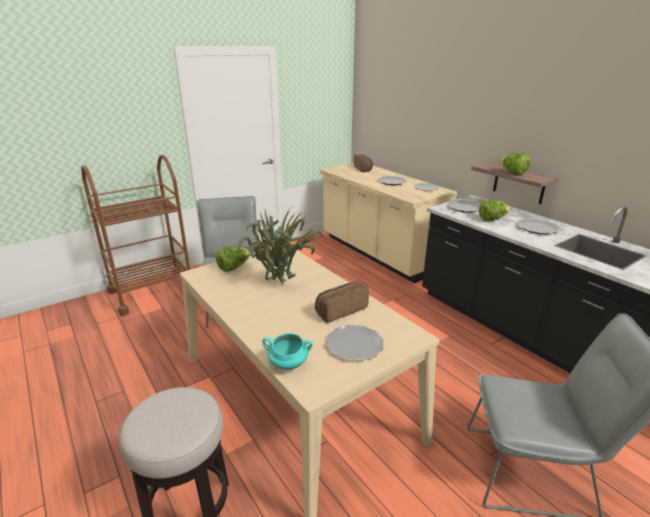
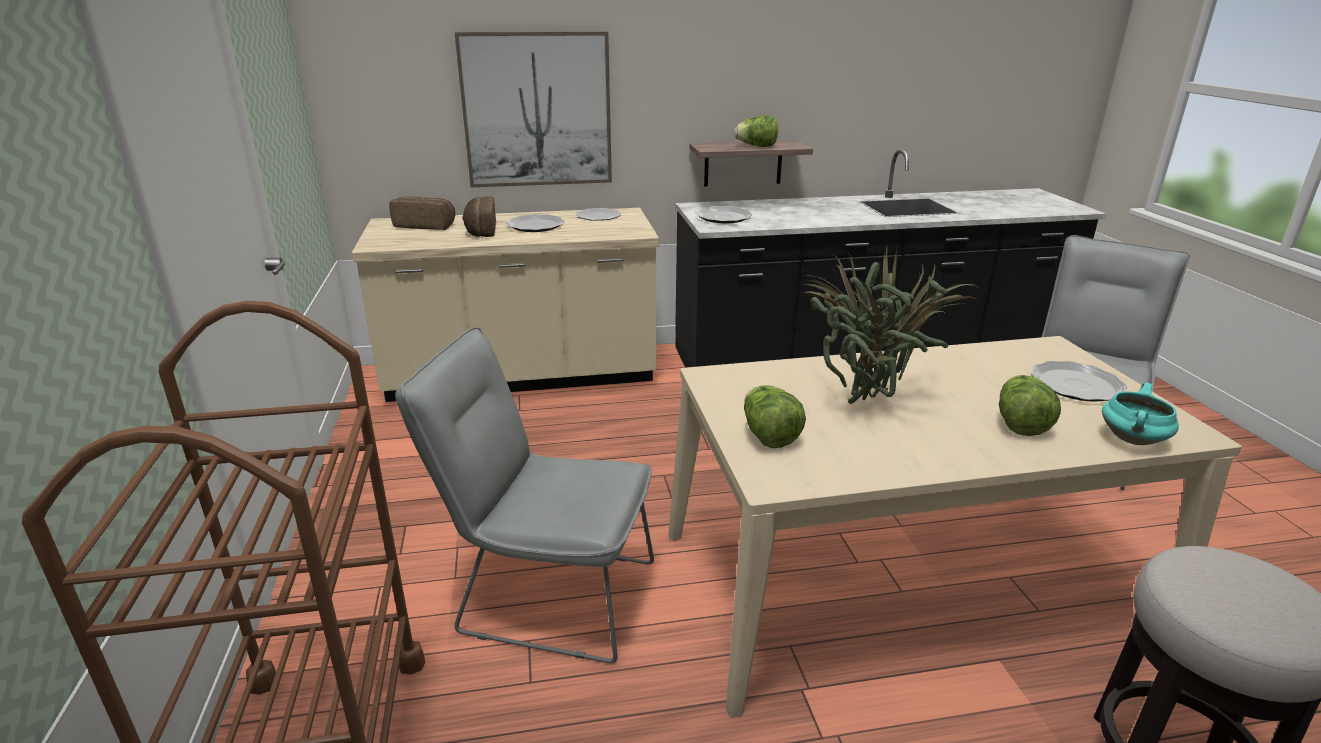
camera: 65 degrees left, 0 degrees up
bread [315,282,369,323] -> bread moved to [462,196,496,237]
lettuce [479,200,510,221] -> lettuce moved to [999,375,1061,436]
plate [517,219,560,235] -> none
none -> picture [454,31,612,187]

